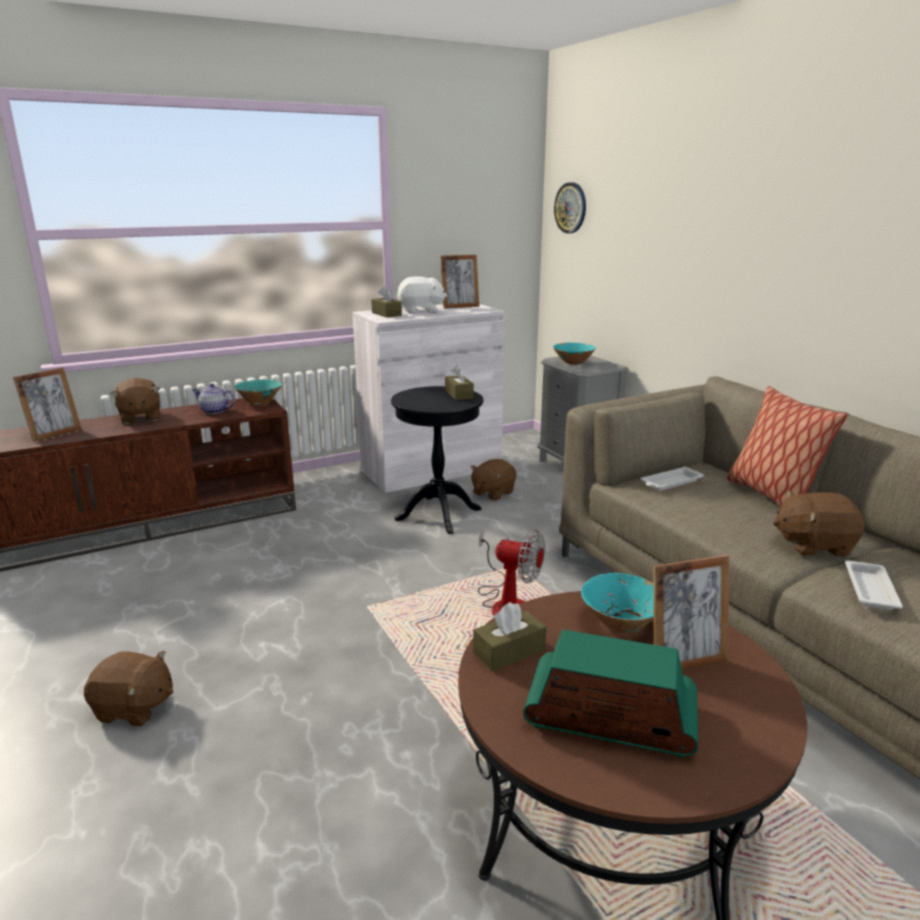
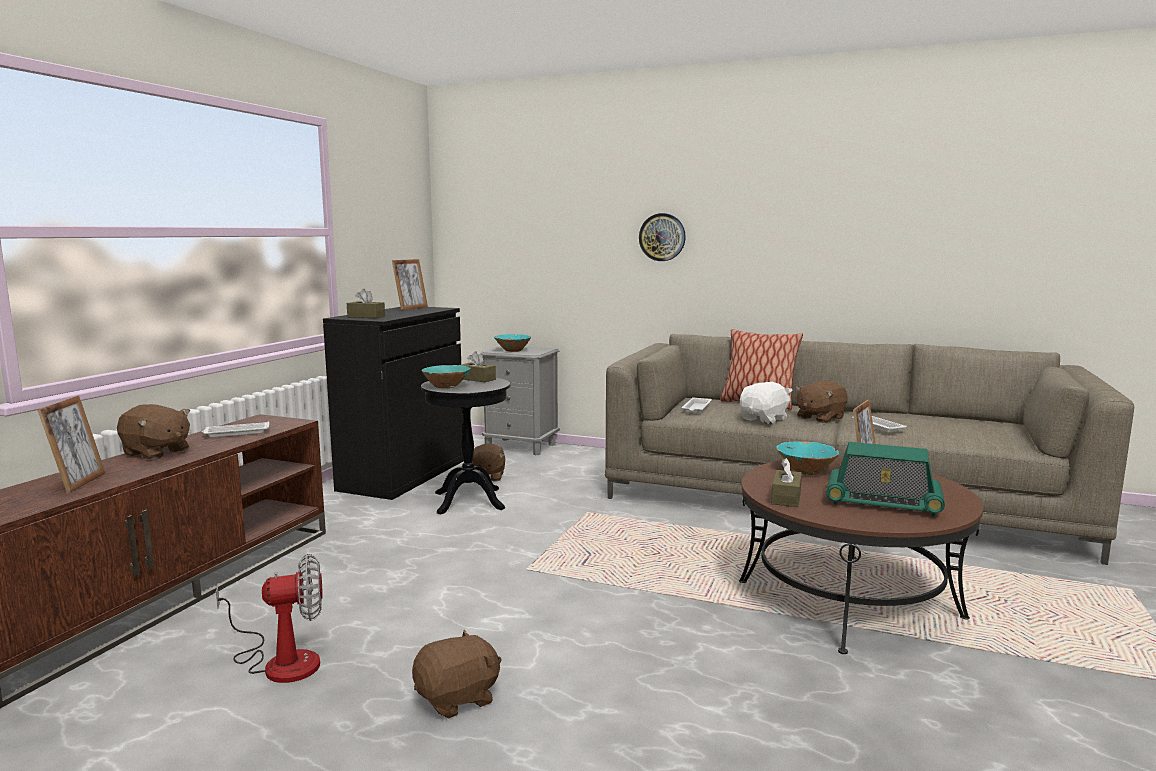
camera: 40 degrees left, 10 degrees down
teapot [192,383,235,414] -> white tray [201,421,269,438]
turquoise bowl [234,380,282,404] -> turquoise bowl moved to [421,365,471,388]
white cabinet [352,304,505,493] -> black cabinet [323,307,464,500]
white plush toy [396,276,448,314] -> white plush toy moved to [740,382,793,424]
fan [478,529,545,615] -> fan moved to [216,554,323,683]
radio [523,630,698,758] -> radio turned 135 degrees counterclockwise [826,442,945,516]
wall clock [554,182,586,233] -> wall clock moved to [639,213,686,261]

